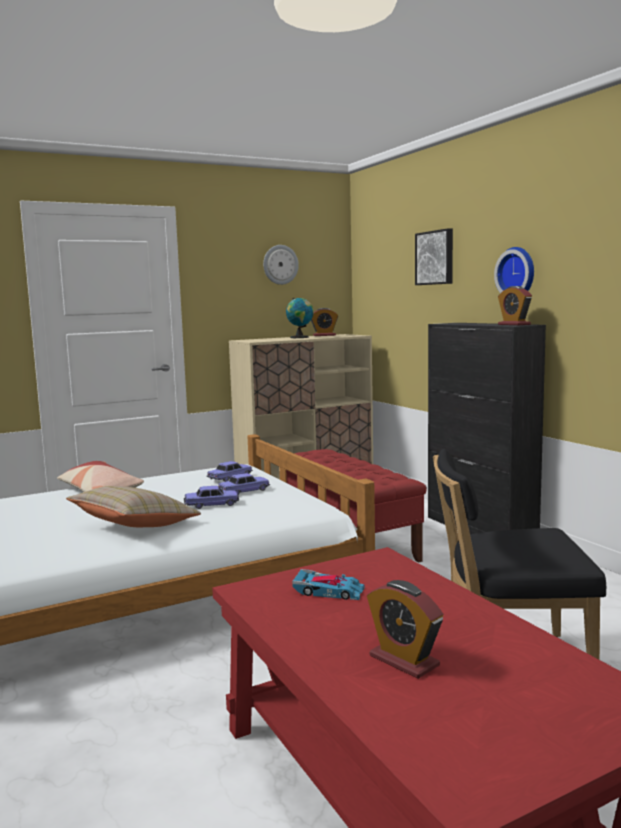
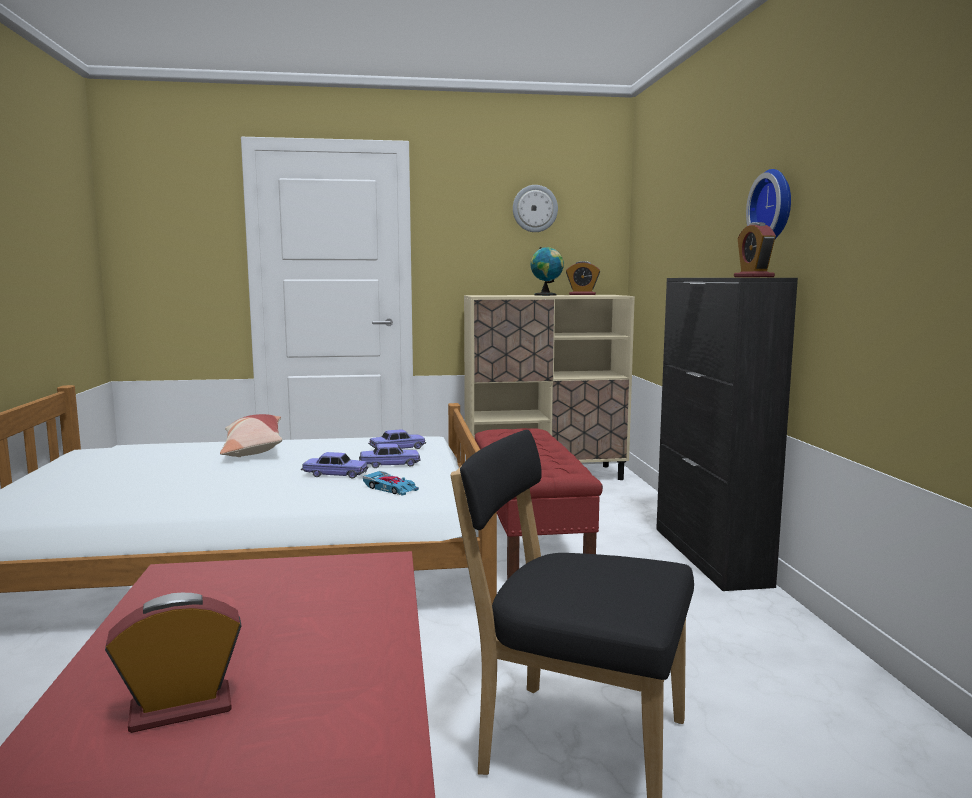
camera: 20 degrees right, 0 degrees up
beige pillow [66,486,201,527] -> none
toy car [292,569,365,600] -> toy car moved to [363,471,419,496]
alarm clock [367,580,444,679] -> alarm clock turned 90 degrees clockwise [105,593,241,733]
picture [415,228,453,285] -> none

